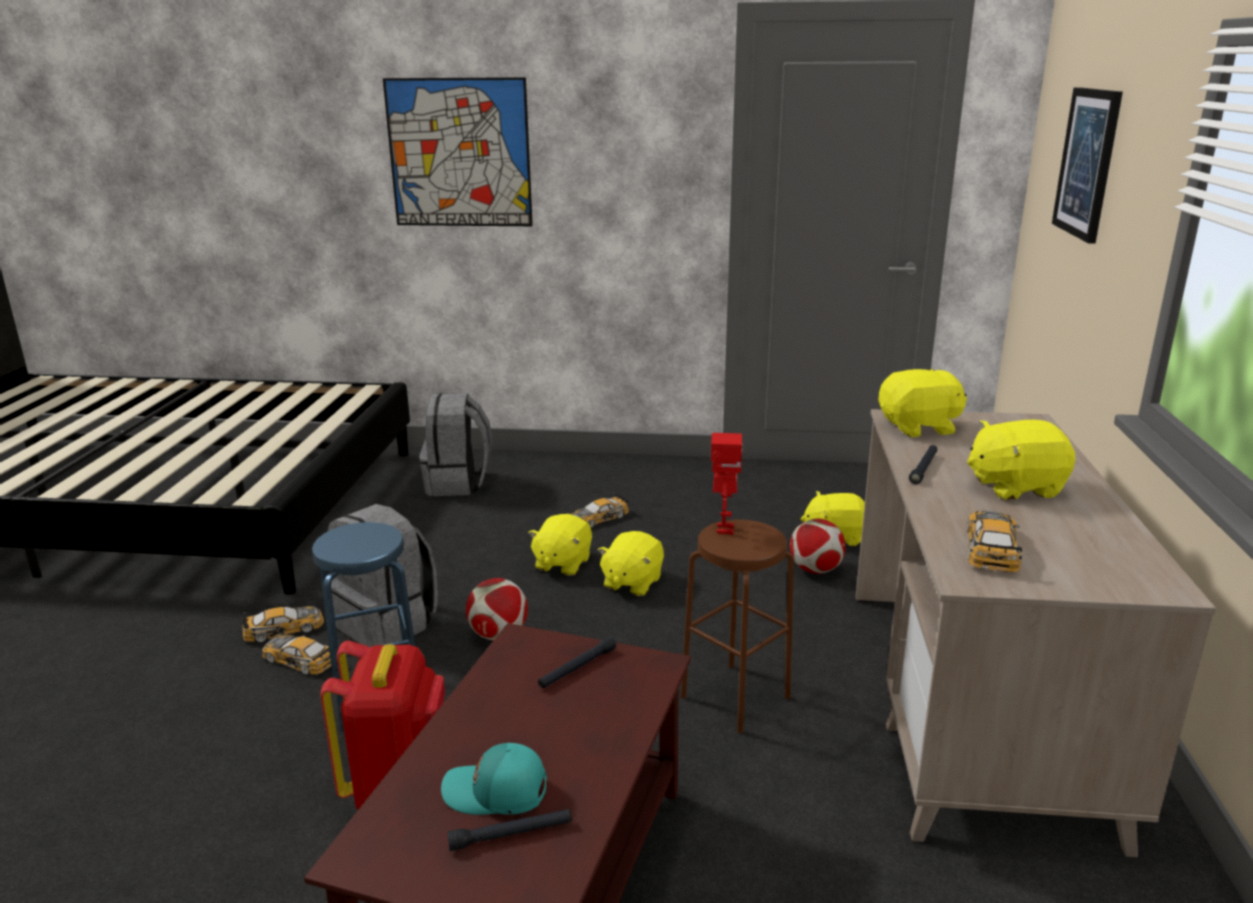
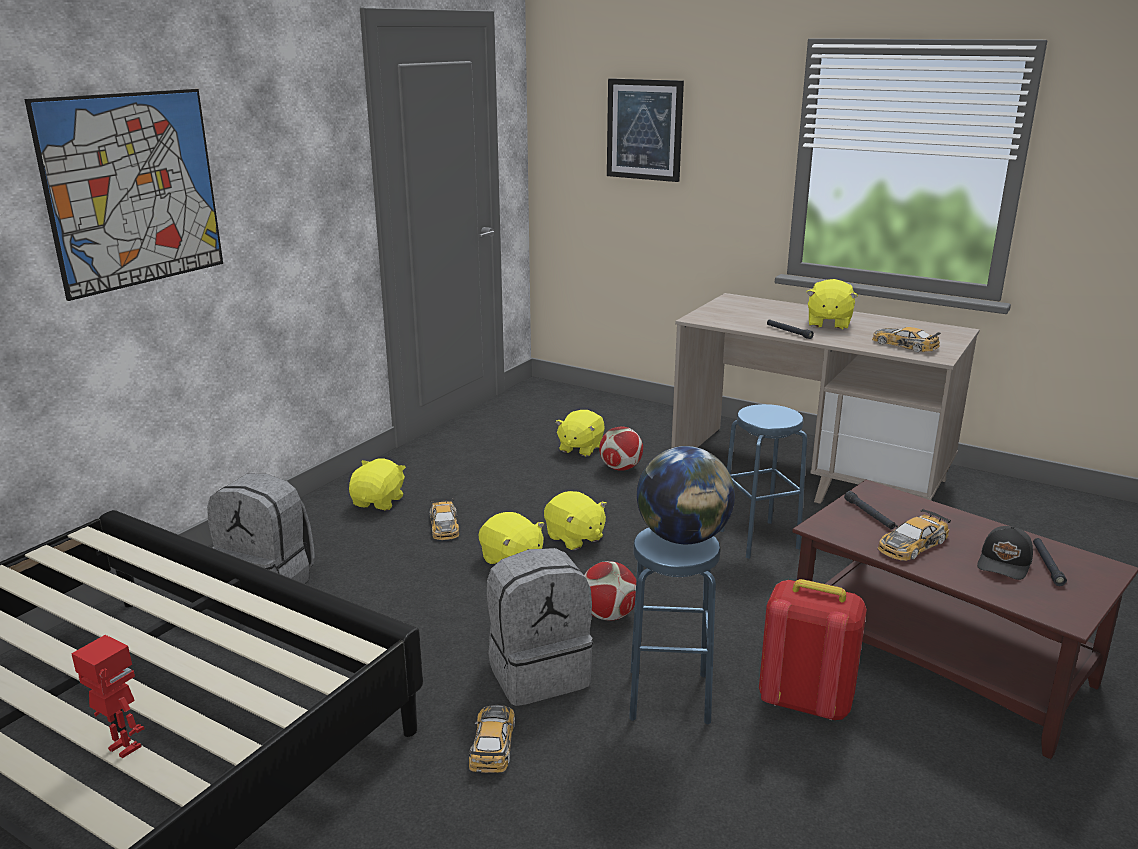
camera: 65 degrees left, 0 degrees up
toy car [262,635,331,674] -> toy car moved to [878,509,951,561]
turquoise cap [441,743,547,815] -> black cap [977,526,1033,580]
brown stool [681,519,794,733] -> blue stool [720,404,807,559]
toy robot [711,433,743,535] -> toy robot moved to [71,635,144,758]
yellow plush toy [878,368,967,437] -> yellow plush toy moved to [349,459,406,511]
none -> globe [637,446,735,544]

